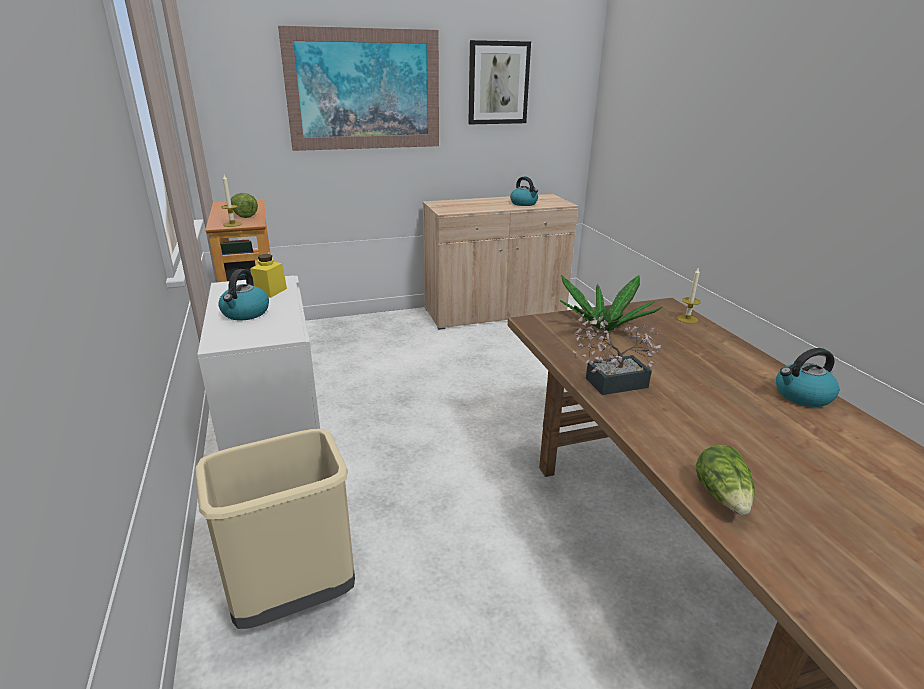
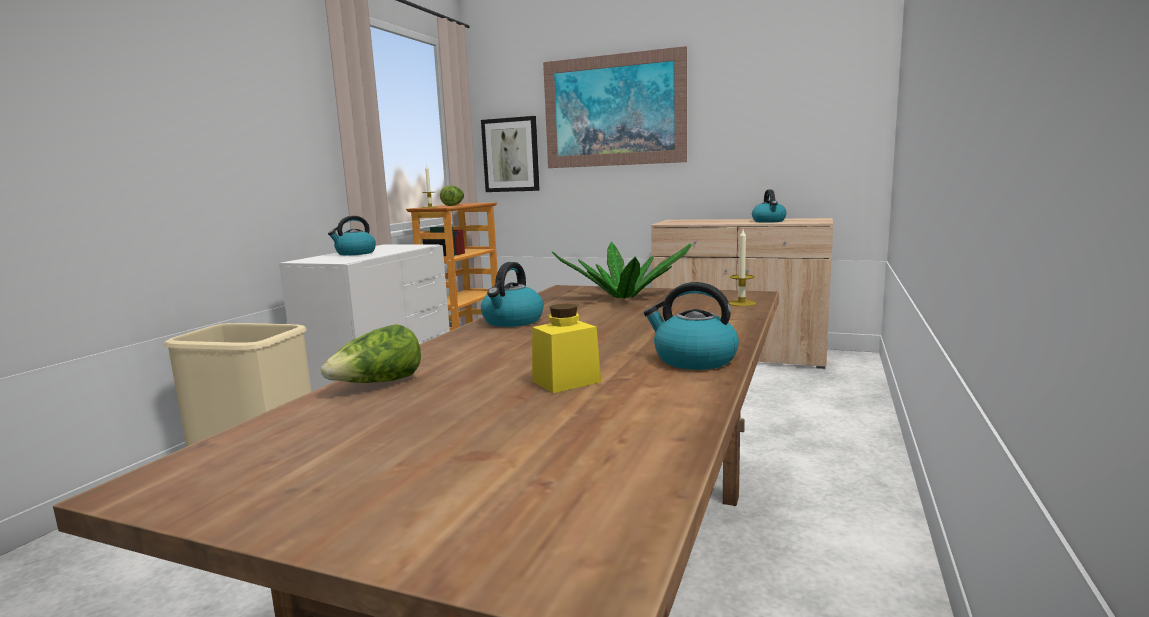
camera: 40 degrees right, 15 degrees down
yellow jar [250,254,287,298] -> yellow jar moved to [532,304,601,393]
picture [468,40,531,124] -> picture moved to [481,116,540,192]
potted plant [573,314,661,395] -> kettle [481,262,544,327]

